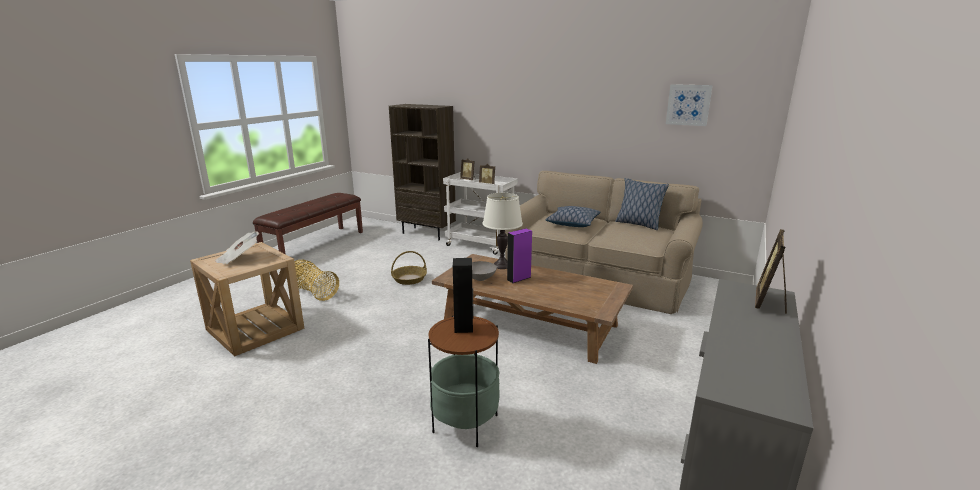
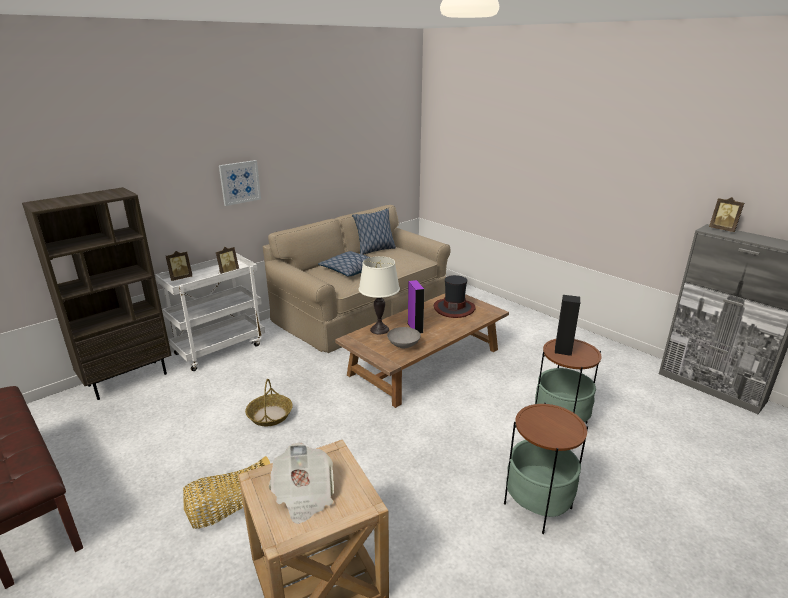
camera: 70 degrees left, 5 degrees up
picture [666,84,713,126] -> picture moved to [219,160,261,206]
none -> hat [434,275,476,318]
none -> side table [504,402,588,534]

